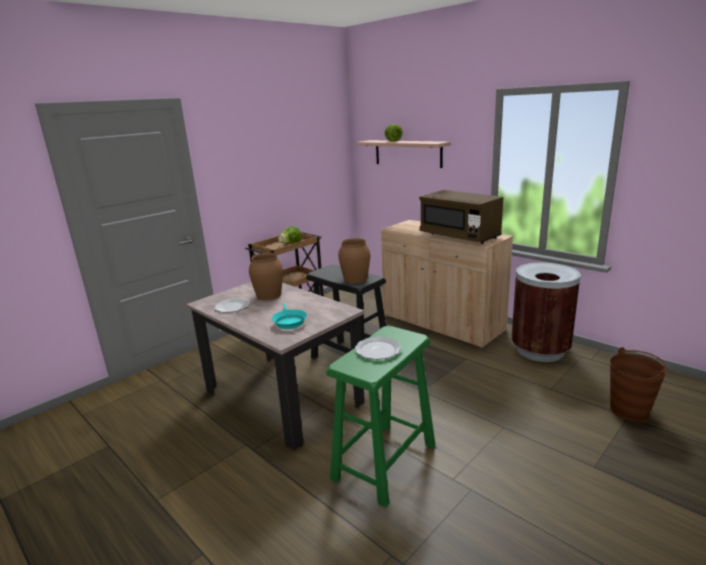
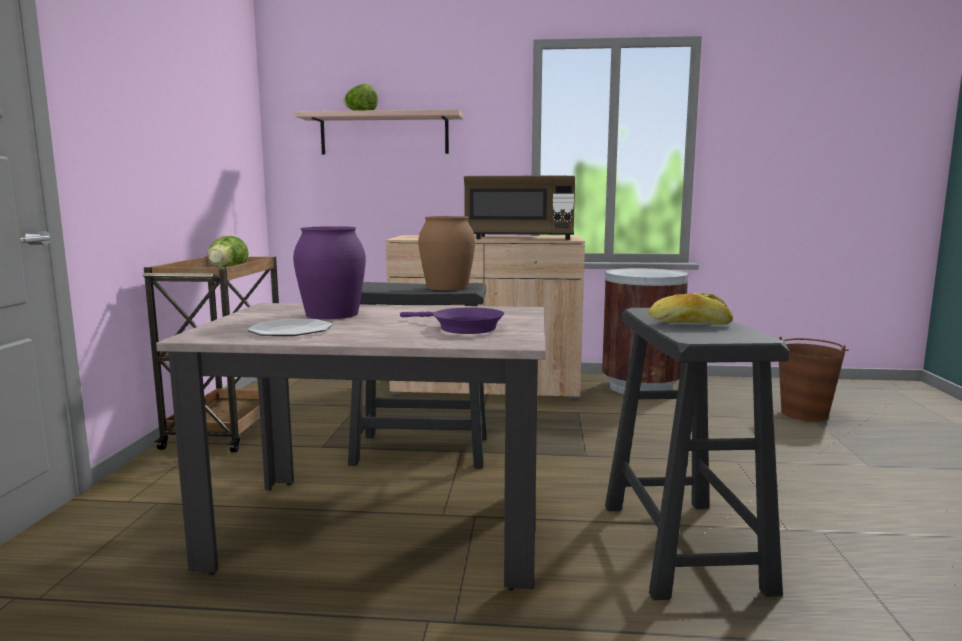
camera: 40 degrees left, 10 degrees down
brown vase [249,253,283,300] -> purple vase [293,226,366,319]
turquoise frying pan [272,304,307,329] -> purple frying pan [400,307,505,334]
green stool [326,326,436,508] -> black stool [605,308,790,600]
plate [355,337,401,360] -> bread [649,293,733,325]

